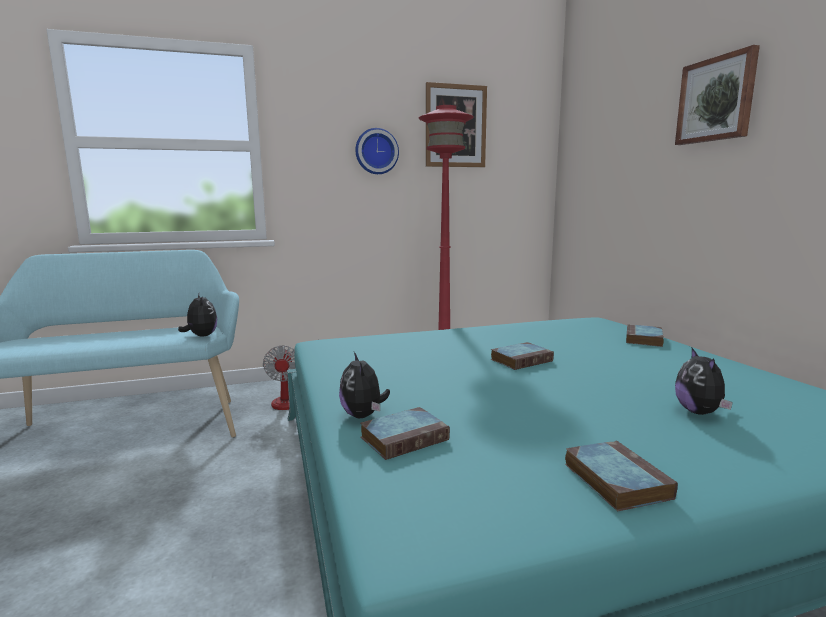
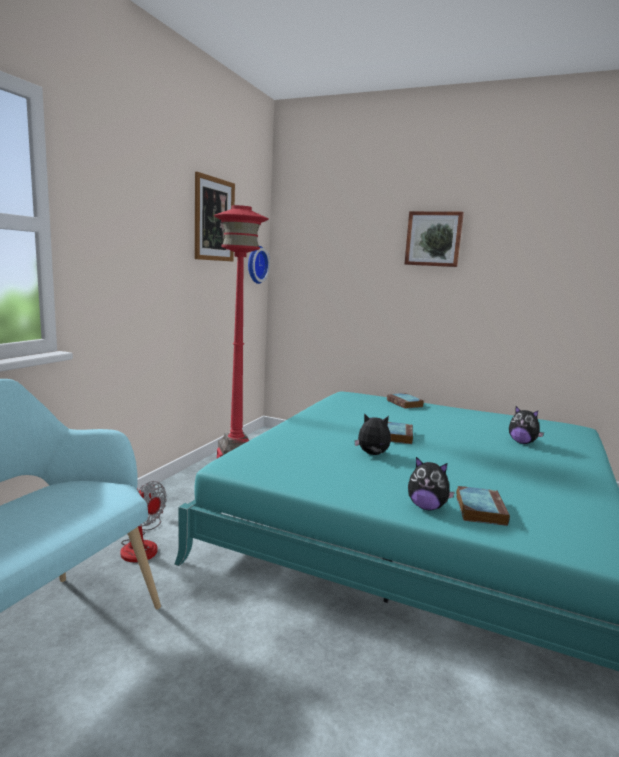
camera: 50 degrees left, 0 degrees up
plush toy [178,293,217,337] -> plush toy moved to [354,413,391,455]
wall clock [355,128,399,174] -> wall clock moved to [248,246,270,284]
book [565,440,678,511] -> none

